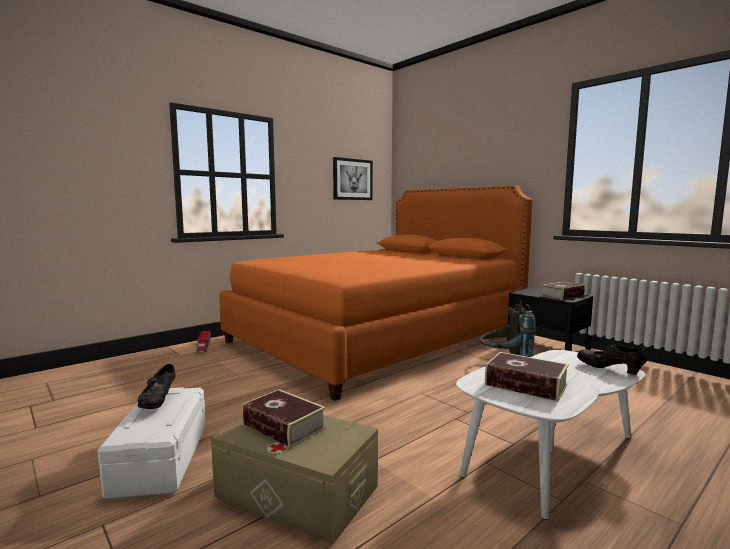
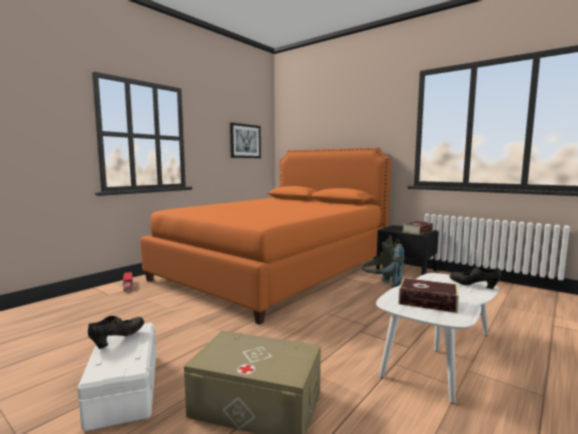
camera: 10 degrees left, 0 degrees up
black shoe [137,364,176,409] -> black shoe turned 135 degrees counterclockwise [88,316,144,349]
book [242,389,326,448] -> none

